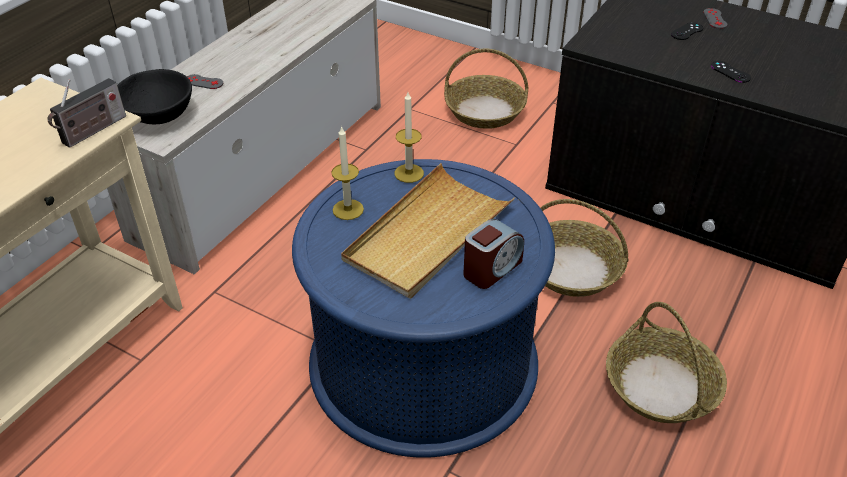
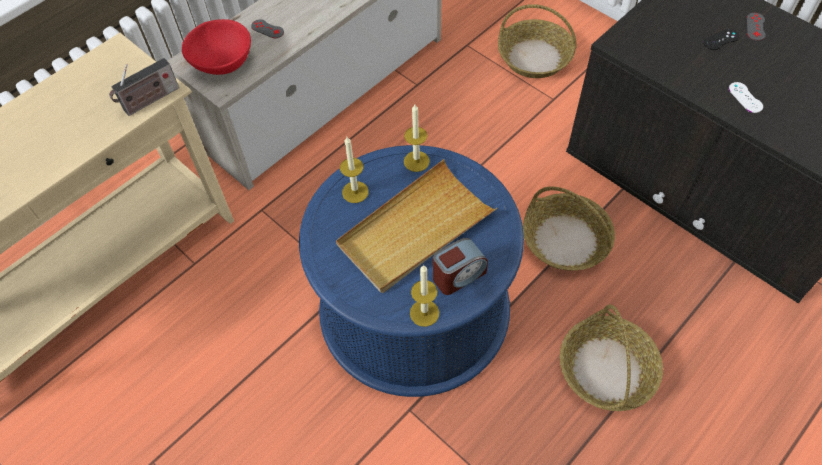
camera: 15 degrees right, 15 degrees up
black bowl [118,69,192,125] -> red bowl [182,19,251,75]
black game controller [711,61,751,83] -> white game controller [729,82,763,113]
none -> candle [410,265,439,327]

